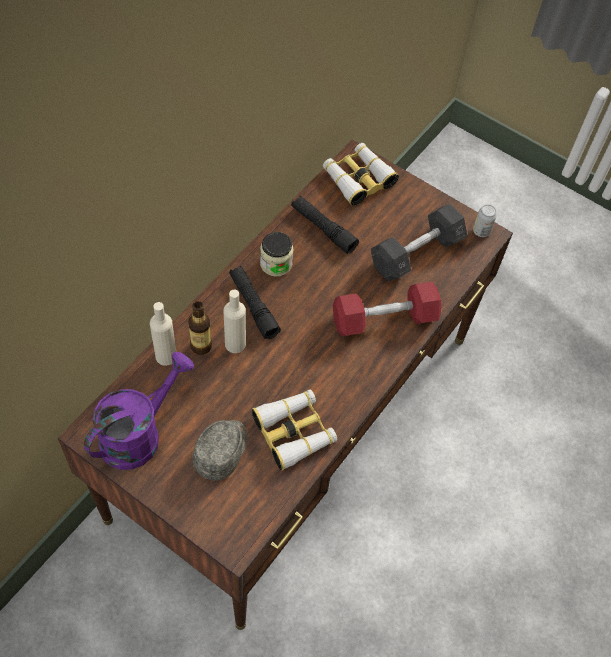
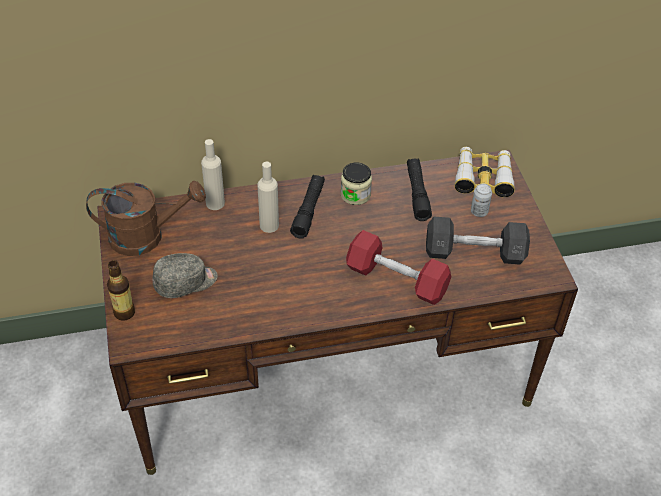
camera: 45 degrees right, 10 degrees down
purple watering can [84,352,194,470] -> brown watering can [86,181,206,256]
bottle [188,301,212,355] -> bottle moved to [107,260,135,320]
binoculars [252,390,337,471] -> none
can [473,205,497,237] -> can moved to [471,183,492,217]

